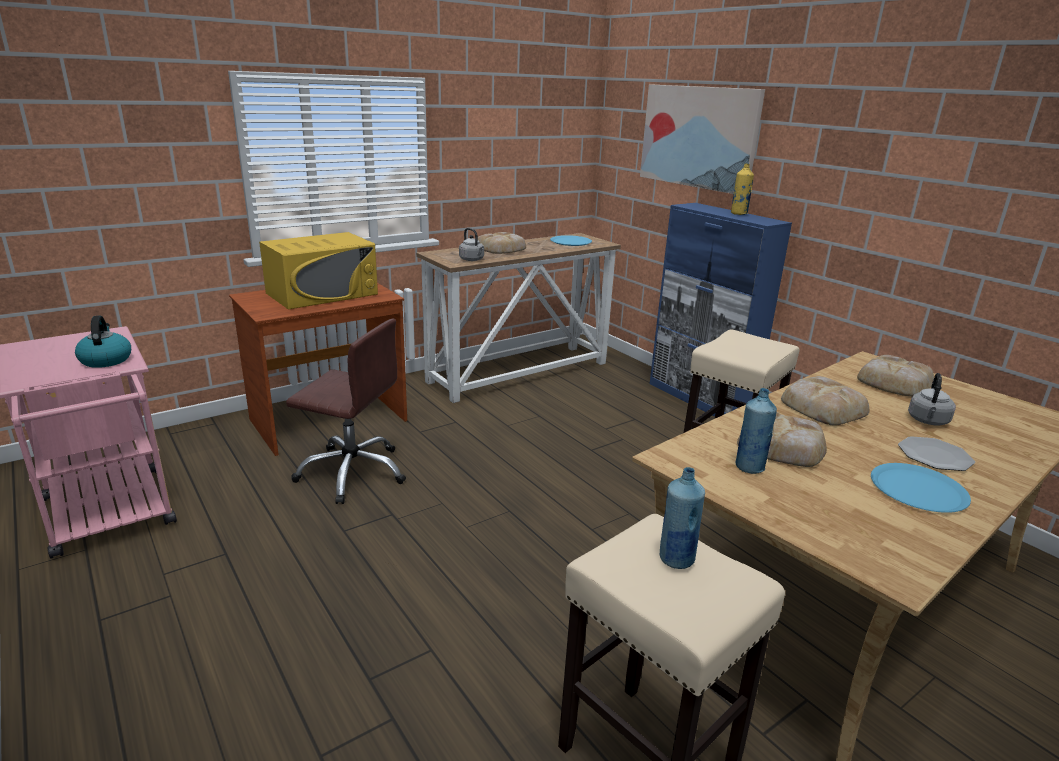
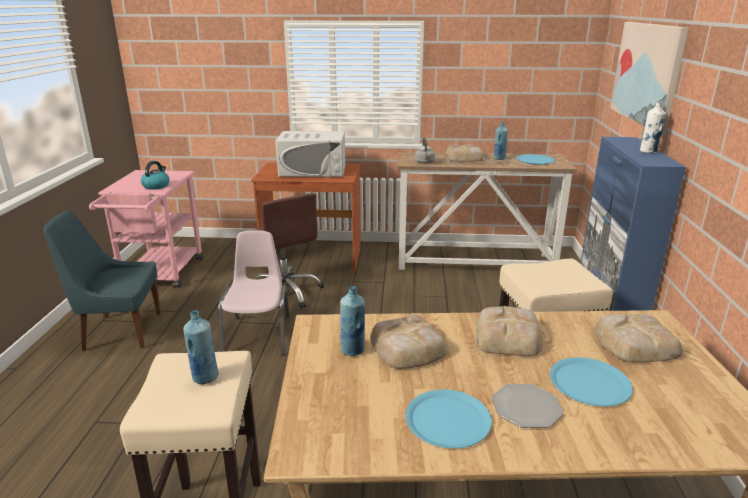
camera: 40 degrees right, 0 degrees up
yellow microwave [259,232,378,310] -> white microwave [276,131,345,177]
yellow bottle [731,163,754,215] -> white bottle [640,102,666,153]
grey kettle [908,373,956,426] -> blue plate [550,357,633,406]
none -> blue chair [44,210,161,351]
none -> pink chair [218,230,290,356]
none -> blue bottle [494,122,508,160]

